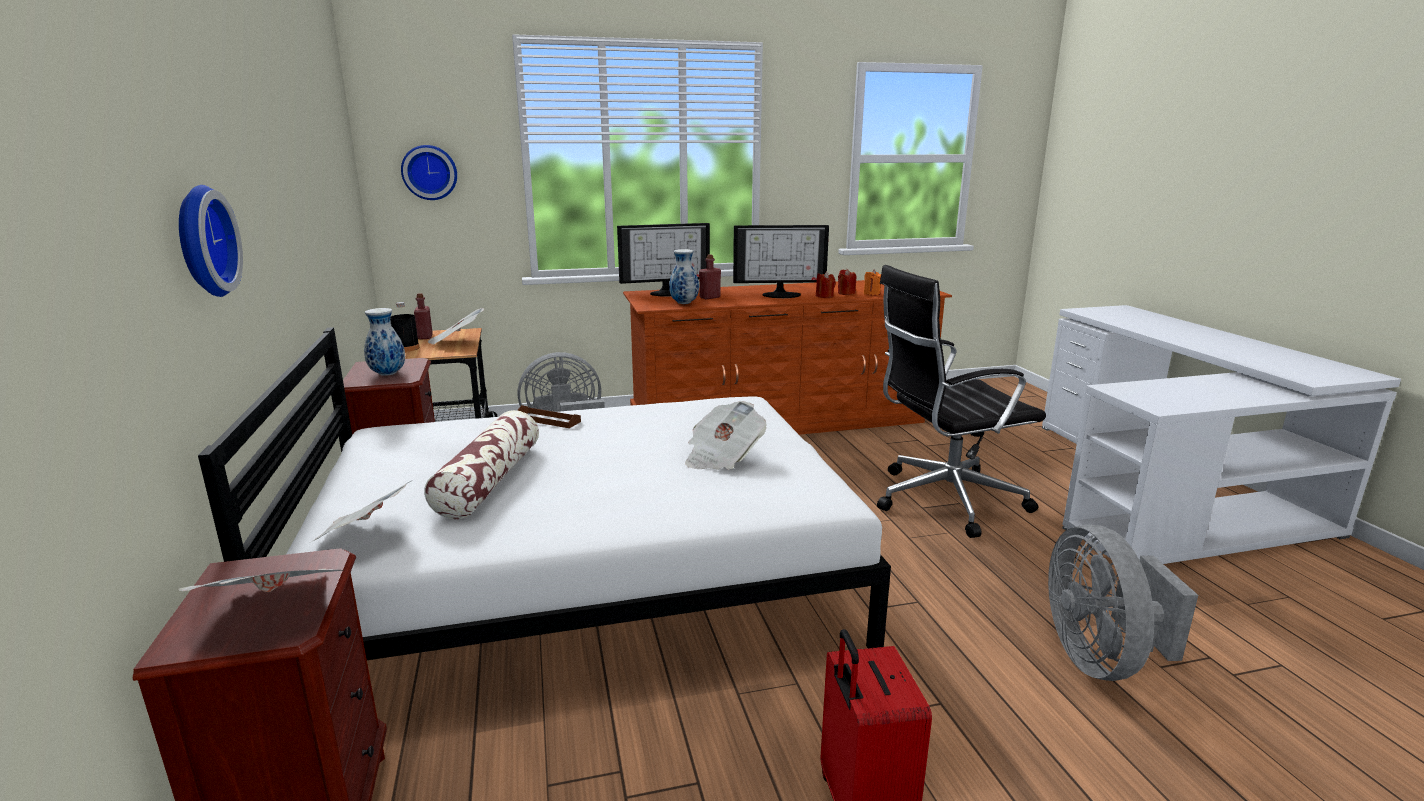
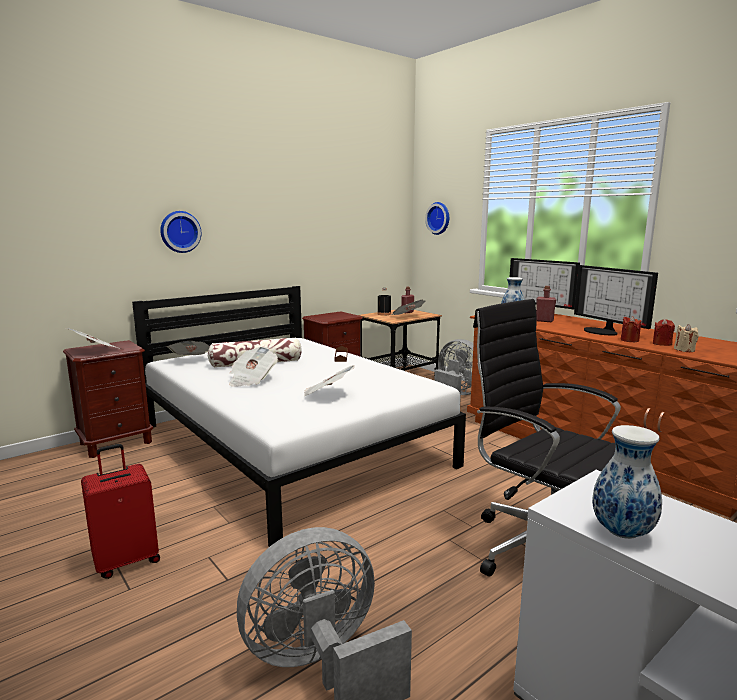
camera: 65 degrees right, 5 degrees down
vase [364,308,405,376] -> vase moved to [592,425,662,539]
orange candle [863,269,881,296] -> beige candle [674,324,699,352]
none -> newspaper [229,347,278,387]

